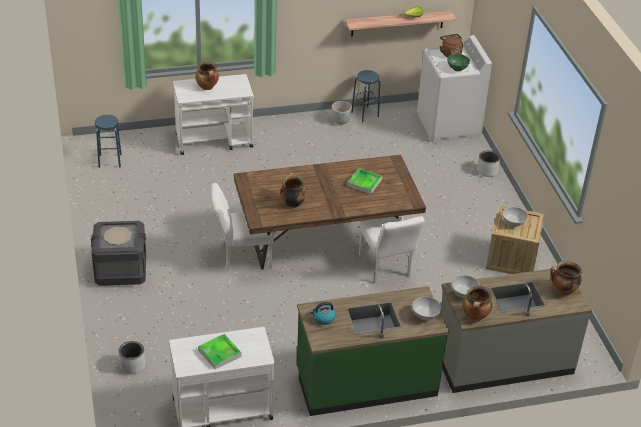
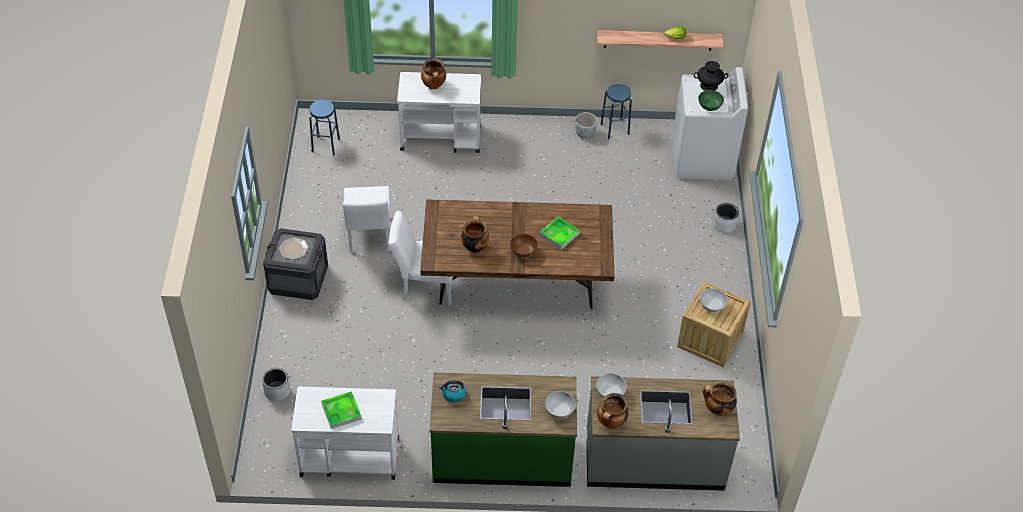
camera: 15 degrees right, 10 degrees up
white chair [359,216,425,284] -> white chair moved to [343,186,391,253]
brown kettle [440,34,463,57] -> black vase [694,61,729,91]
none -> brown bowl [510,234,538,257]

